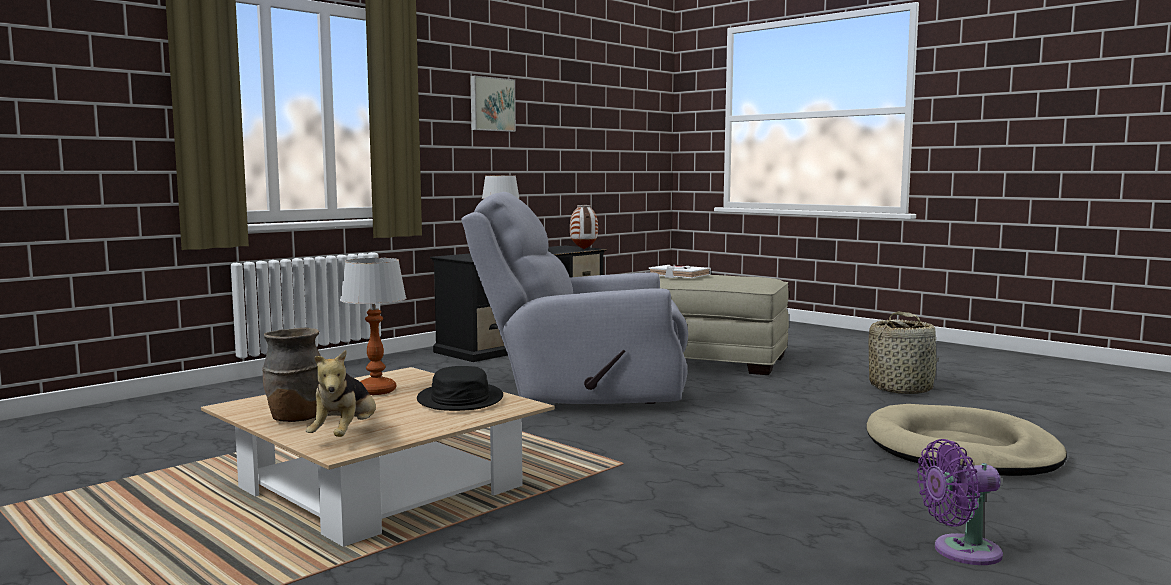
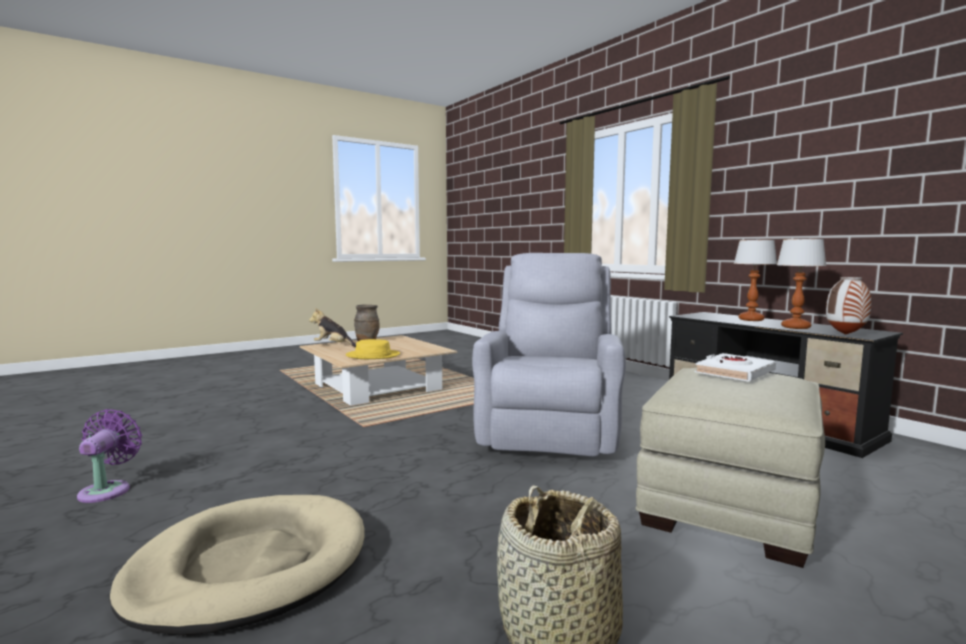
camera: 100 degrees right, 0 degrees up
table lamp [340,258,407,395] -> table lamp moved to [777,239,827,329]
black hat [417,366,503,411] -> yellow hat [346,339,400,359]
picture [470,76,516,132] -> none

